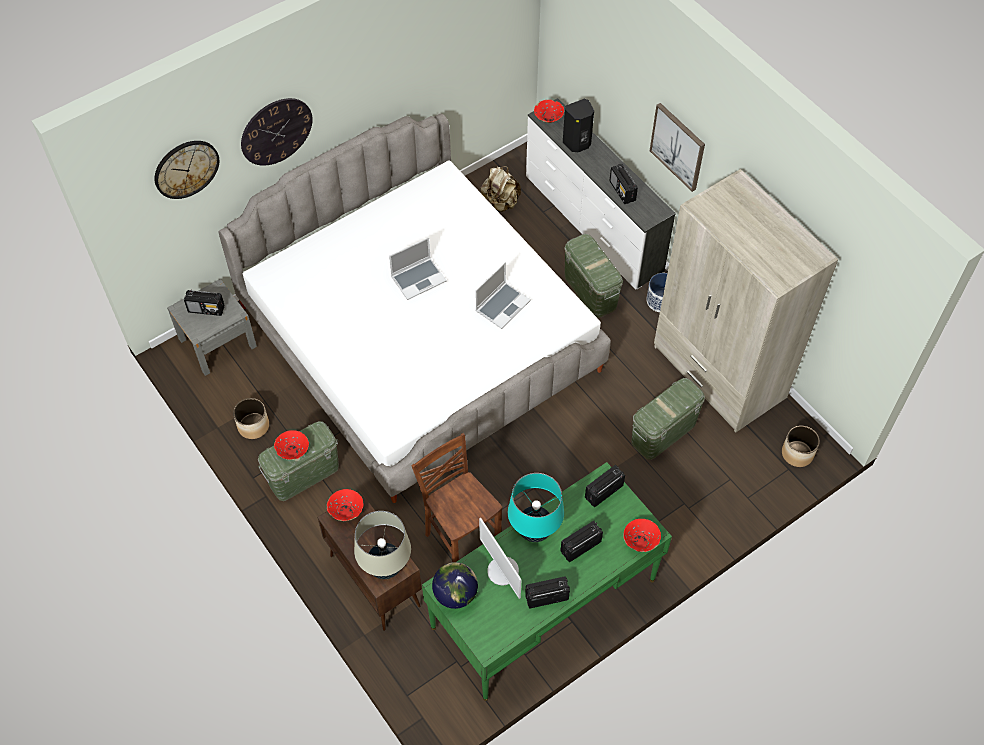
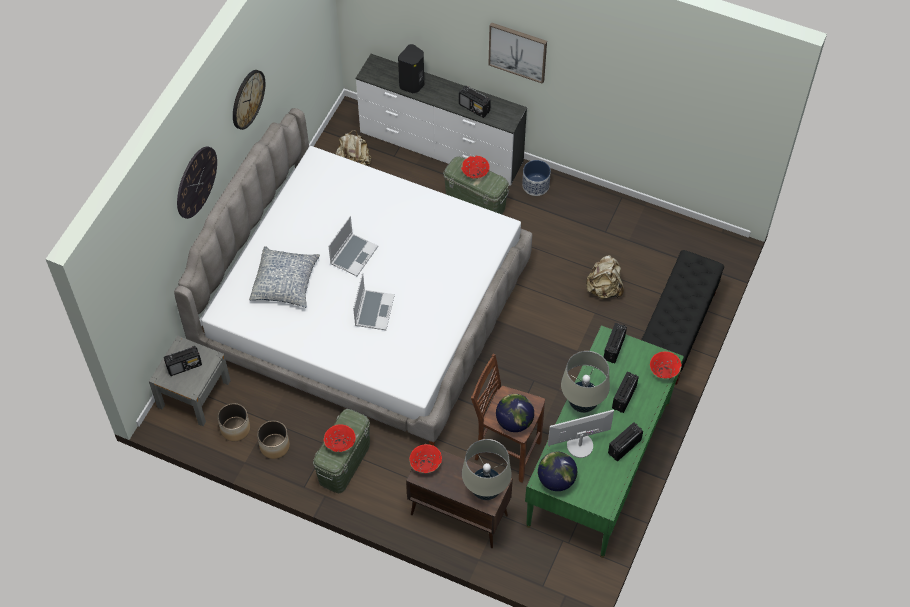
camera: 30 degrees left, 0 degrees up
wall clock [155,141,219,199] -> wall clock moved to [233,70,265,130]
laptop [475,262,531,329] -> laptop moved to [353,273,395,330]
monitor [479,518,522,599] -> monitor turned 135 degrees clockwise [548,410,614,458]
turquoise table lamp [508,473,564,542] -> beige table lamp [561,351,610,413]
red bowl [534,100,564,123] -> red bowl moved to [461,156,490,179]
green storage box [631,378,705,460] -> beige backpack [585,255,624,299]
beige wardrobe [654,169,838,433] -> none
planter [782,426,820,467] -> planter moved to [217,403,250,441]
none -> pillow [249,246,320,308]
none -> globe [496,394,534,432]
none -> black bench [641,250,724,385]

